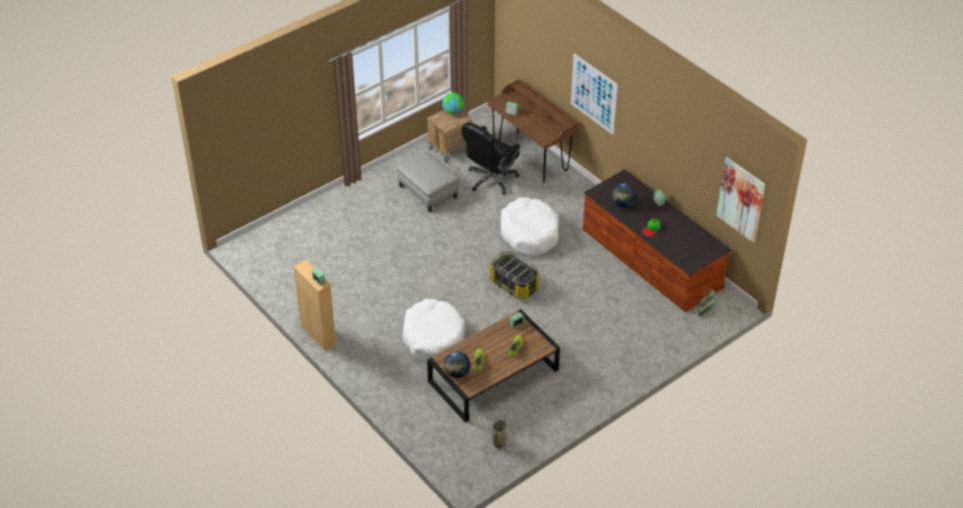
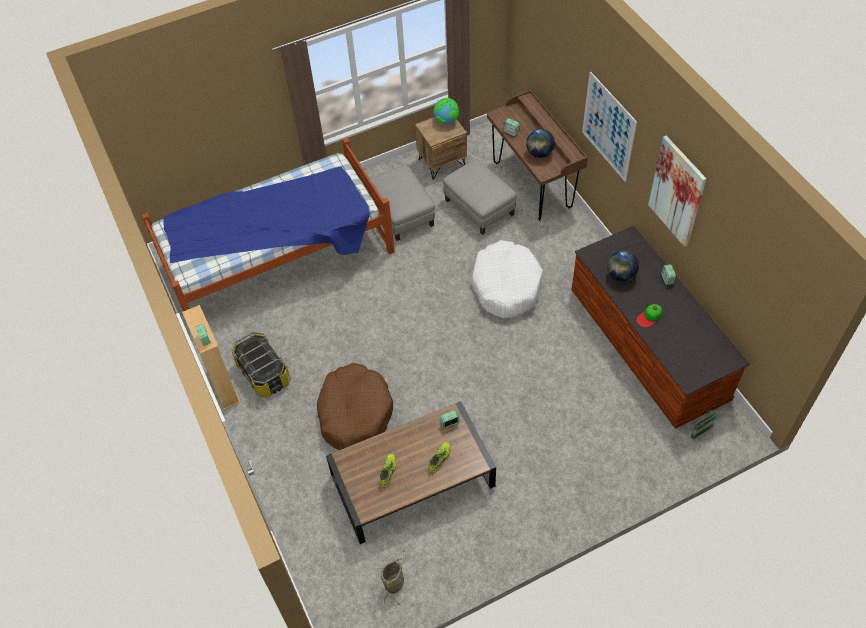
camera: 15 degrees right, 10 degrees up
white dog bed [402,299,465,363] -> brown dog bed [317,363,393,450]
globe [444,351,471,378] -> globe moved to [526,129,555,158]
black office chair [462,122,520,195] -> grey ottoman [443,159,517,235]
storage box [490,251,540,299] -> storage box moved to [232,332,291,398]
picture [716,157,765,242] -> picture moved to [648,136,707,247]
none -> bed [142,138,395,311]

